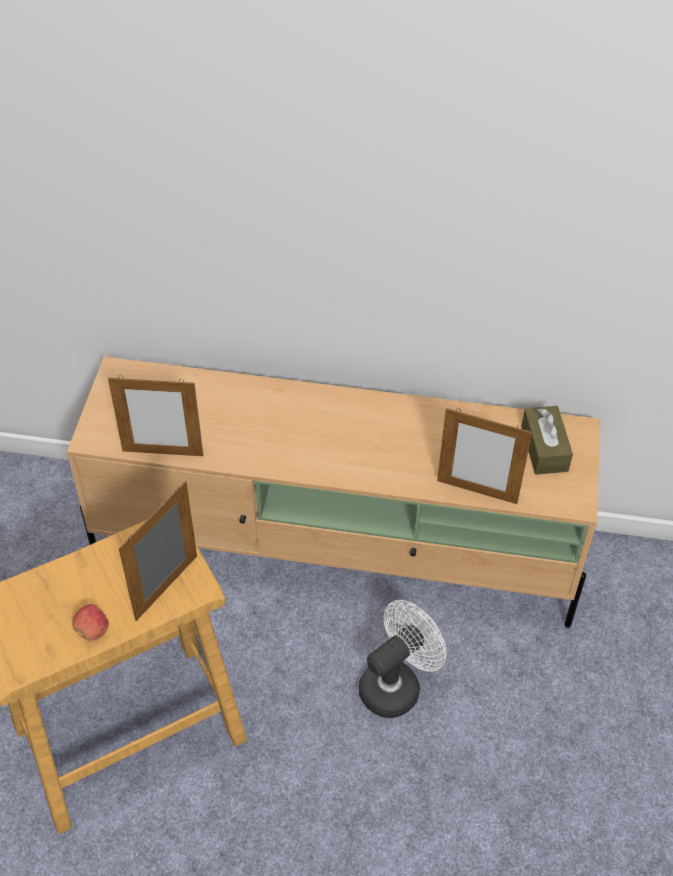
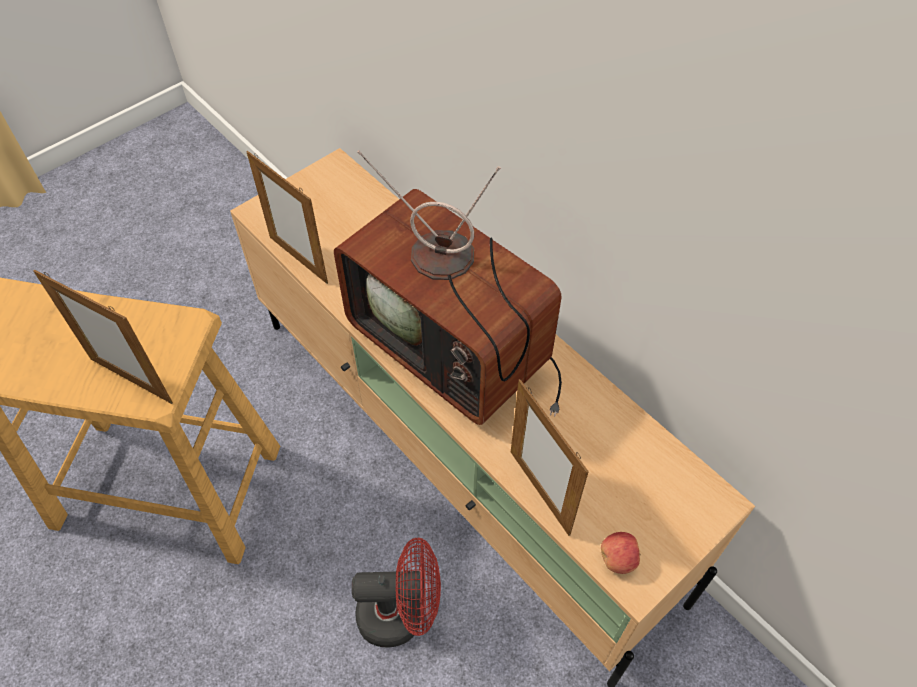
camera: 40 degrees right, 5 degrees up
apple [72,604,109,641] -> apple moved to [601,532,641,574]
picture frame [119,481,197,621] -> picture frame turned 135 degrees counterclockwise [33,269,173,404]
white fan [359,600,447,718] -> red fan [352,538,441,648]
brown tissue box [521,406,573,475] -> none
none -> television [334,150,562,425]

